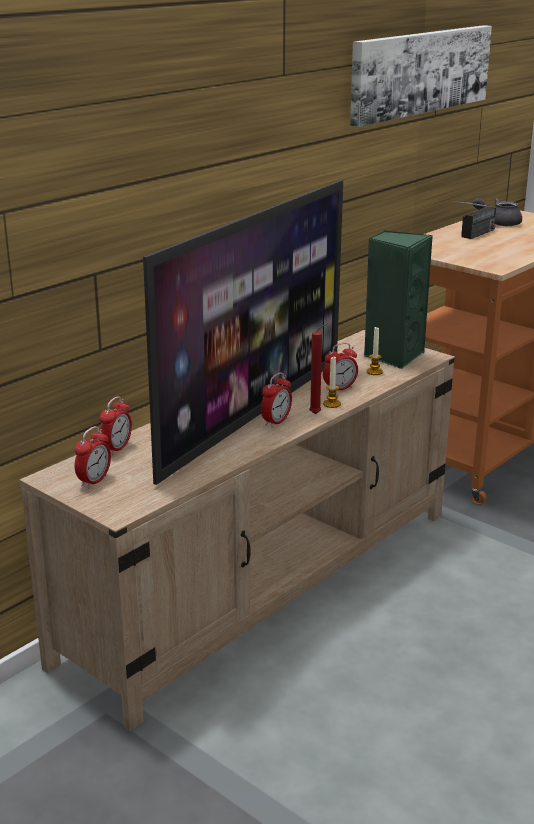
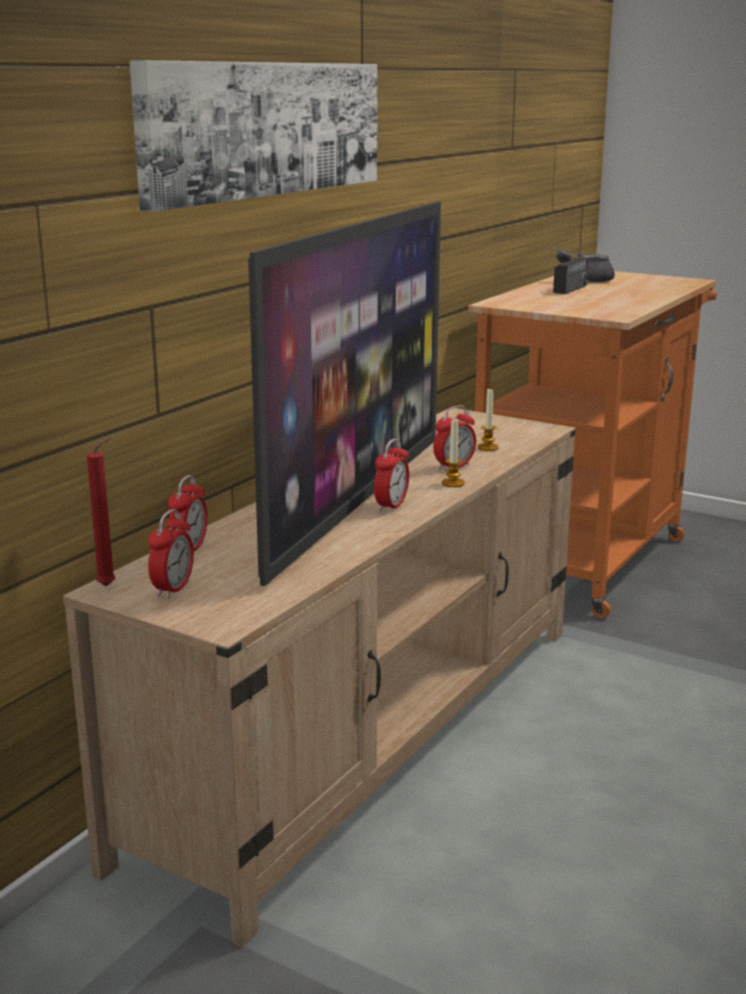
camera: 10 degrees left, 5 degrees down
red candle [309,323,328,414] -> red candle moved to [87,438,116,586]
picture [350,25,492,127] -> picture moved to [130,60,377,212]
green speaker [364,231,433,369] -> none

